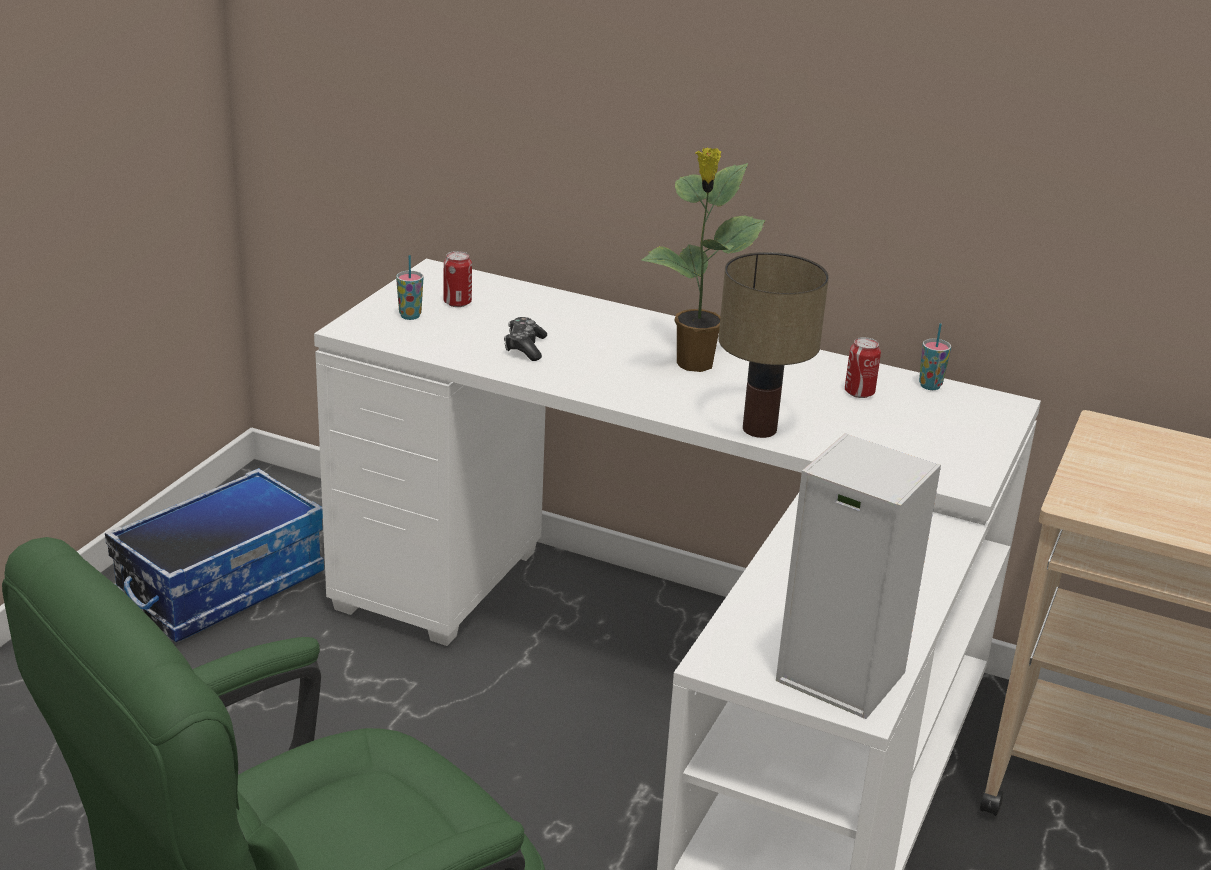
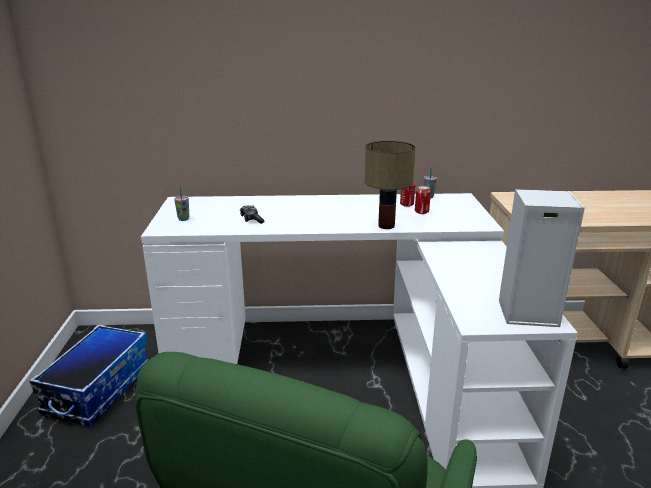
camera: 25 degrees left, 5 degrees down
can [444,251,472,307] -> can moved to [415,186,431,214]
potted plant [641,147,765,372] -> none

